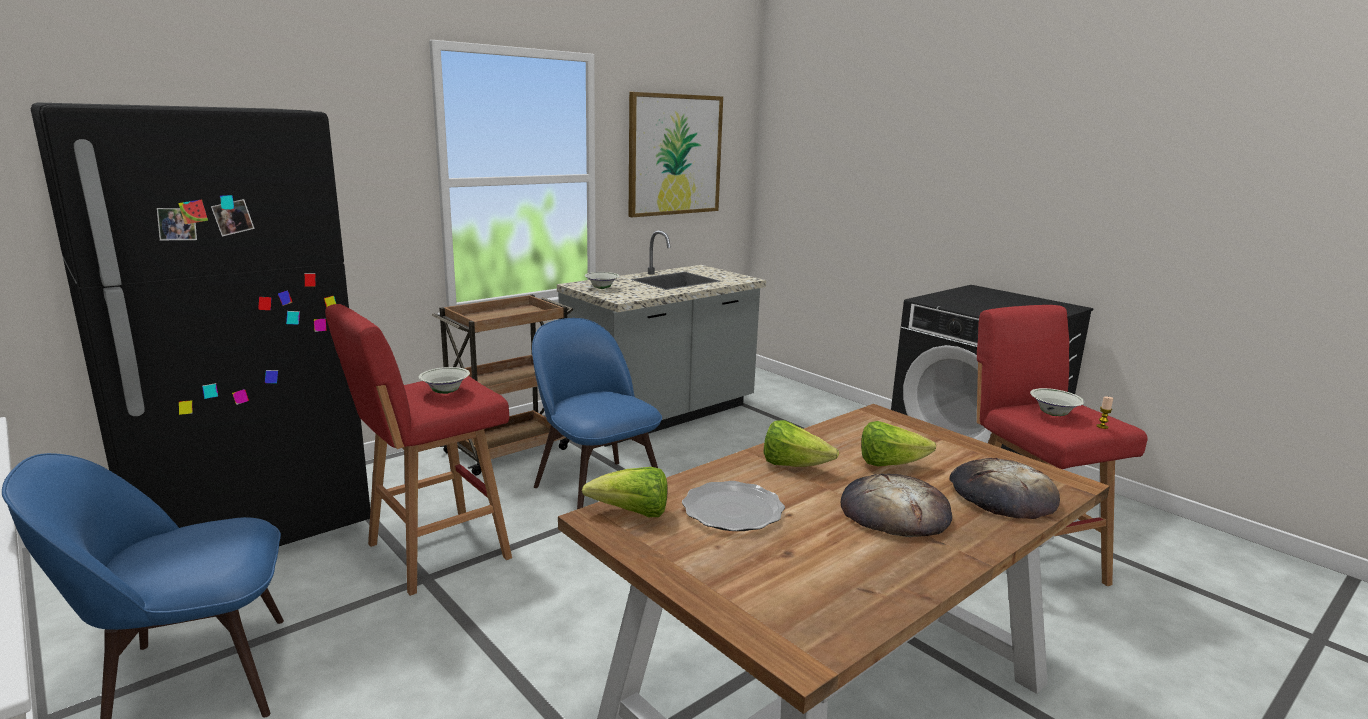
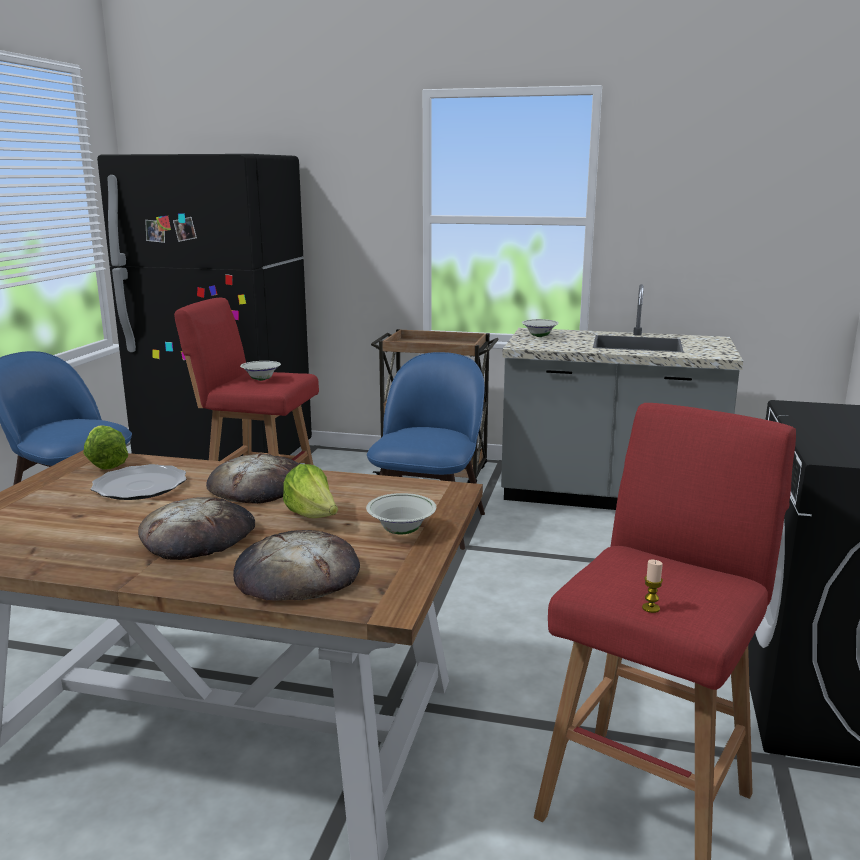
camera: 55 degrees right, 0 degrees up
picture [629,92,723,217] -> none
lettuce [763,420,839,467] -> bread [206,453,299,504]
white bowl [1030,388,1085,416] -> white bowl moved to [366,493,436,534]

